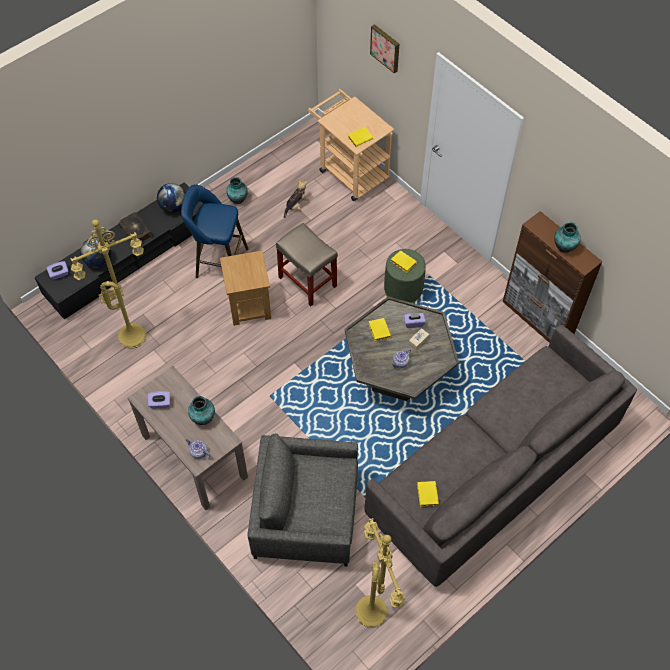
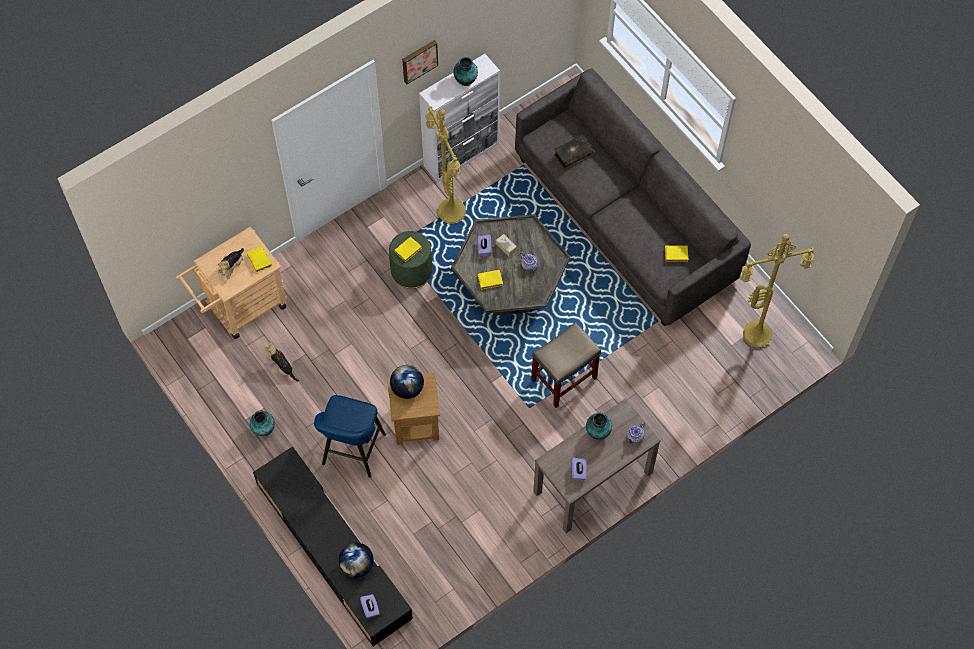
camera: 85 degrees left, 5 degrees up
yellow floor lamp [71,219,146,349] -> yellow floor lamp moved to [425,106,466,224]
book [119,212,152,244] -> book moved to [554,135,593,169]
globe [157,183,186,213] -> globe moved to [390,365,424,399]
grey armchair [247,433,358,566] -> none
beige stool [276,223,338,306] -> beige stool moved to [531,322,601,408]
picture [370,24,399,73] -> picture moved to [402,40,438,84]
brown cabinet [503,211,603,343] -> white cabinet [419,54,500,183]
none -> plush toy [218,248,244,279]

